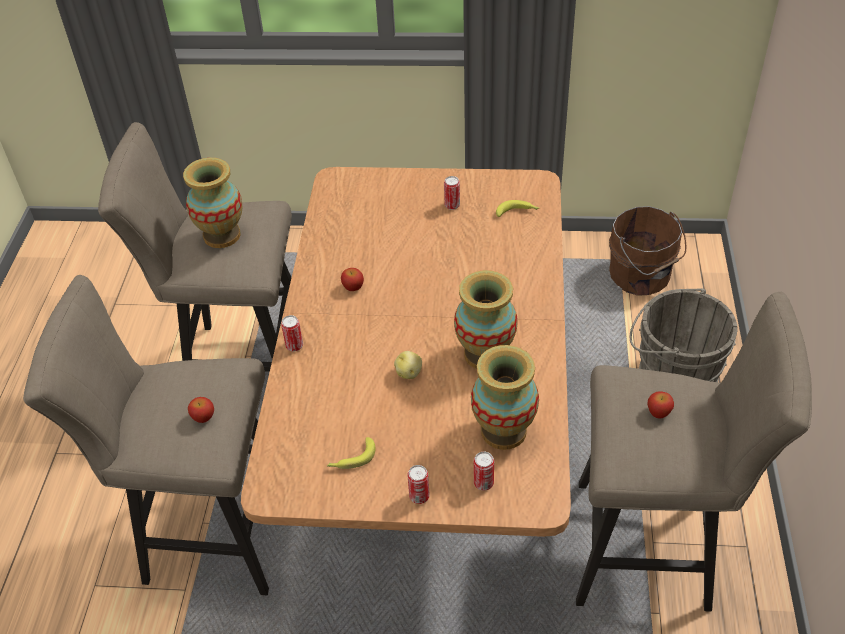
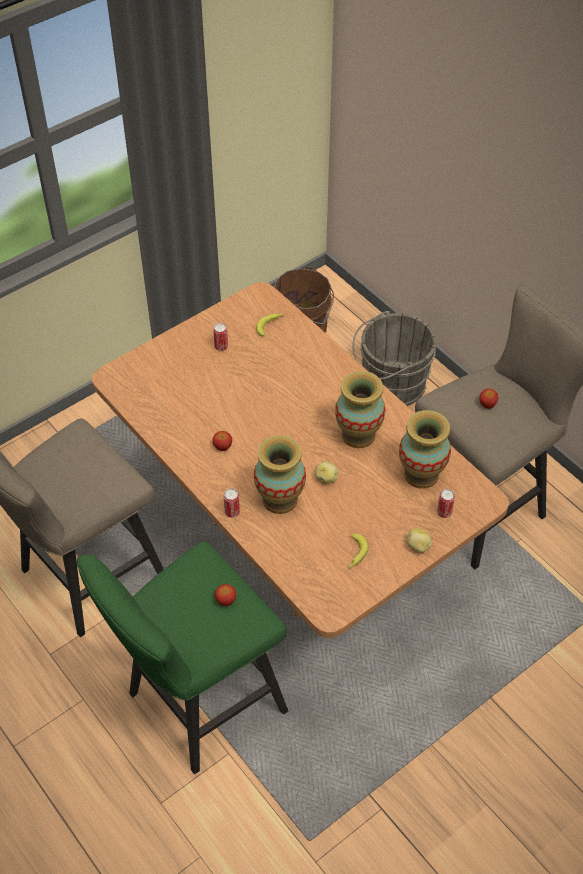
camera: 45 degrees left, 5 degrees up
beige stool [23,275,269,595] -> green stool [76,541,288,774]
vase [183,158,242,248] -> vase moved to [254,435,306,514]
can [407,465,430,504] -> potato [407,528,432,553]

